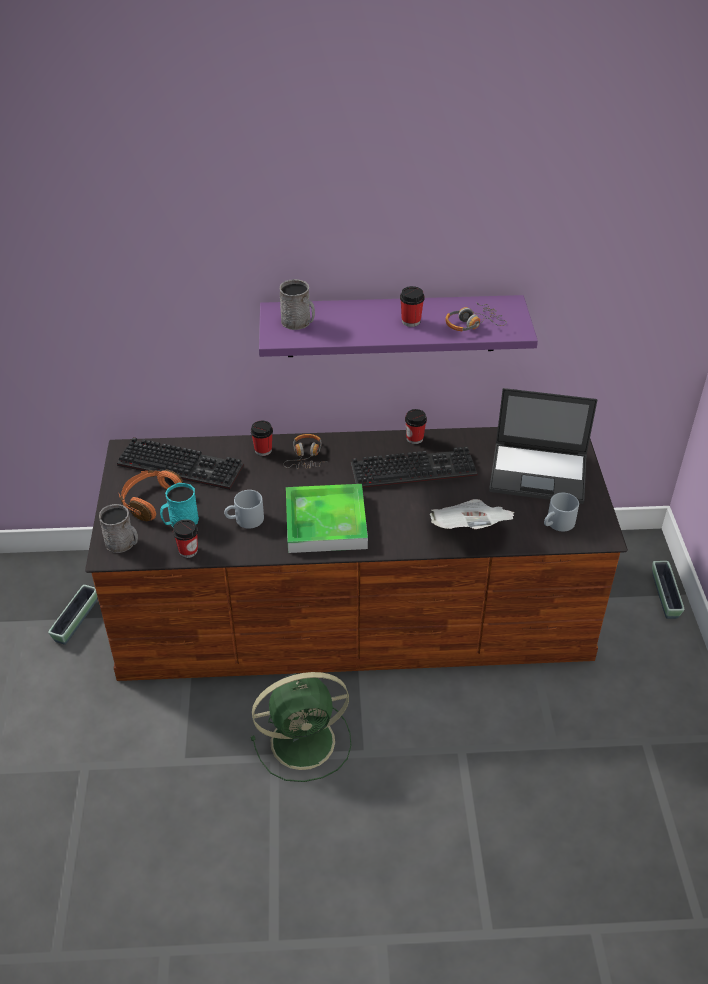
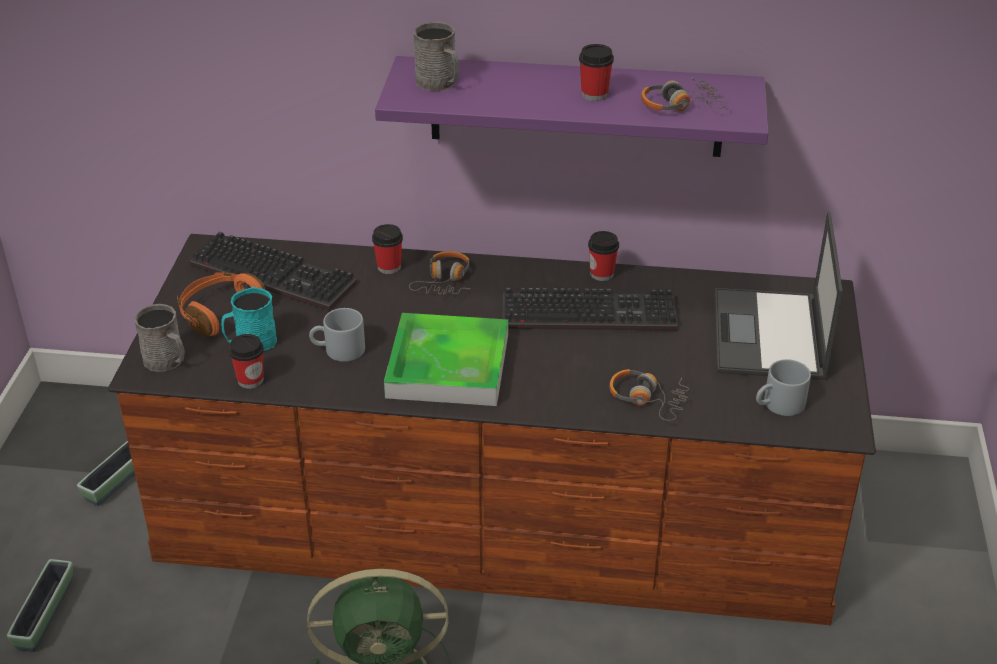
camera: 10 degrees right, 5 degrees down
newspaper [430,499,514,529] -> headphones [609,369,689,421]
laptop [489,388,598,504] -> laptop turned 75 degrees clockwise [715,212,843,380]
planter [652,561,685,619] -> planter moved to [7,559,73,652]

